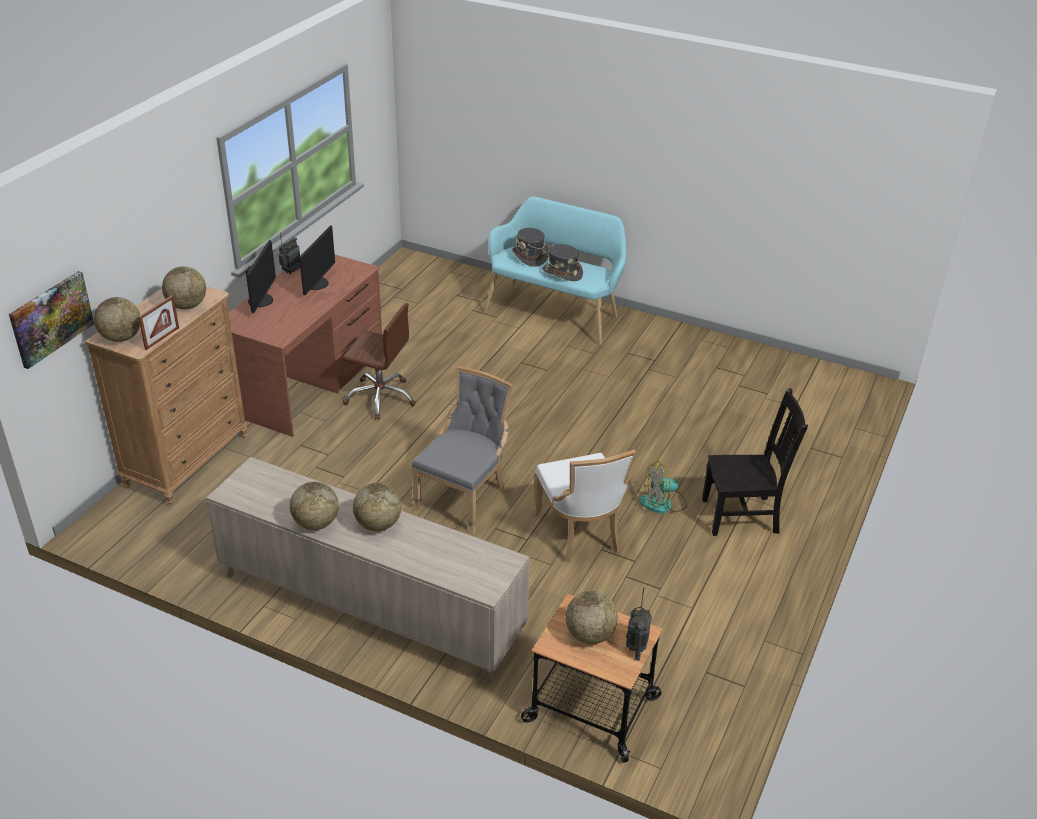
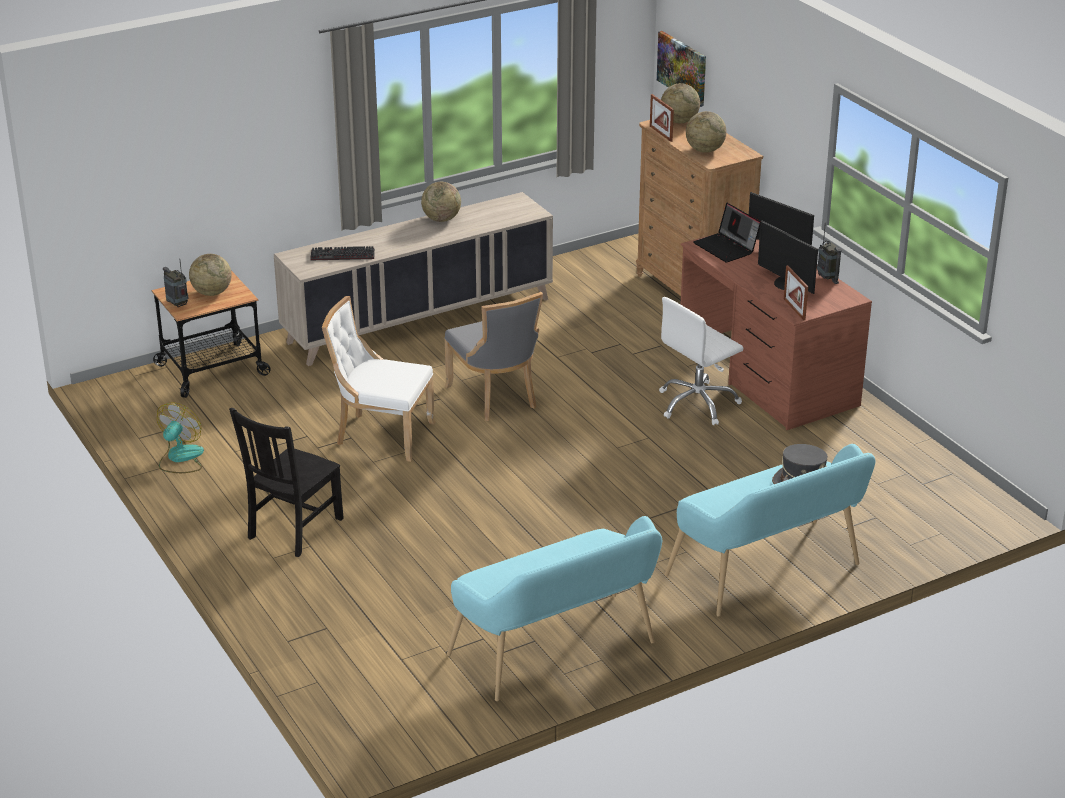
camera: 125 degrees right, 5 degrees down
brown office chair [343,303,416,420] -> white office chair [659,297,743,425]
globe [353,483,401,531] -> none
grey hat [542,244,583,281] -> none
fan [639,461,687,514] -> fan moved to [157,403,204,473]
none -> keyboard [310,246,375,260]
none -> turquoise bench [447,516,662,701]
none -> laptop [694,203,761,263]
none -> picture frame [784,265,808,321]

